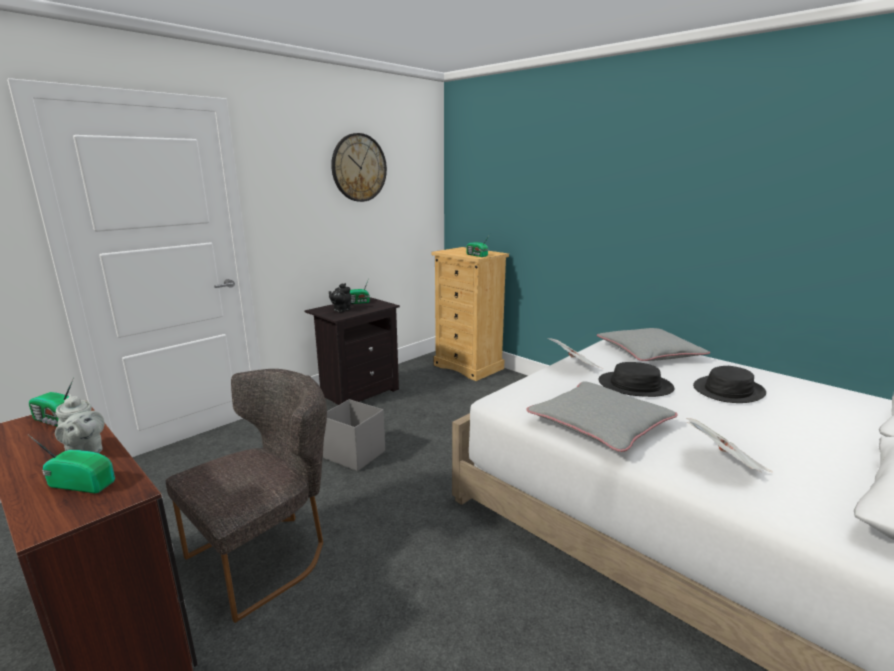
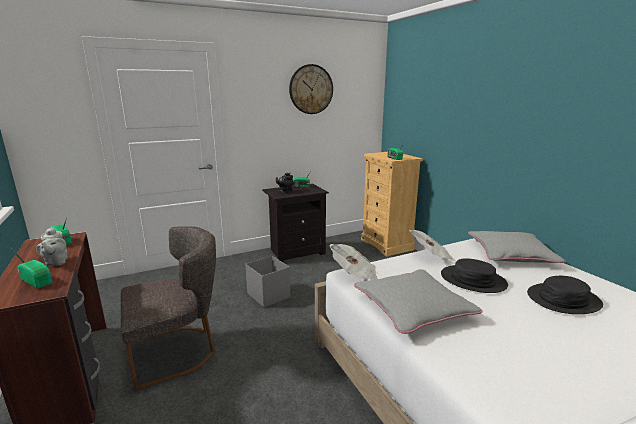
camera: 20 degrees right, 0 degrees up
newspaper [686,418,773,472] -> newspaper moved to [330,244,378,280]

